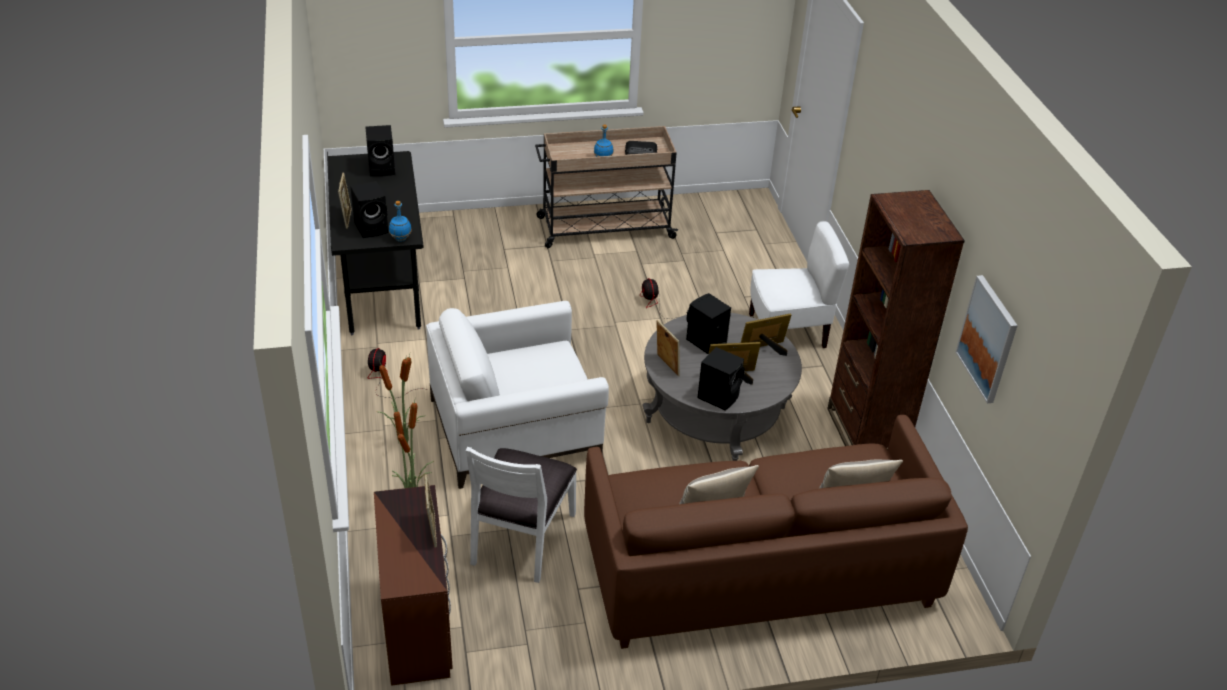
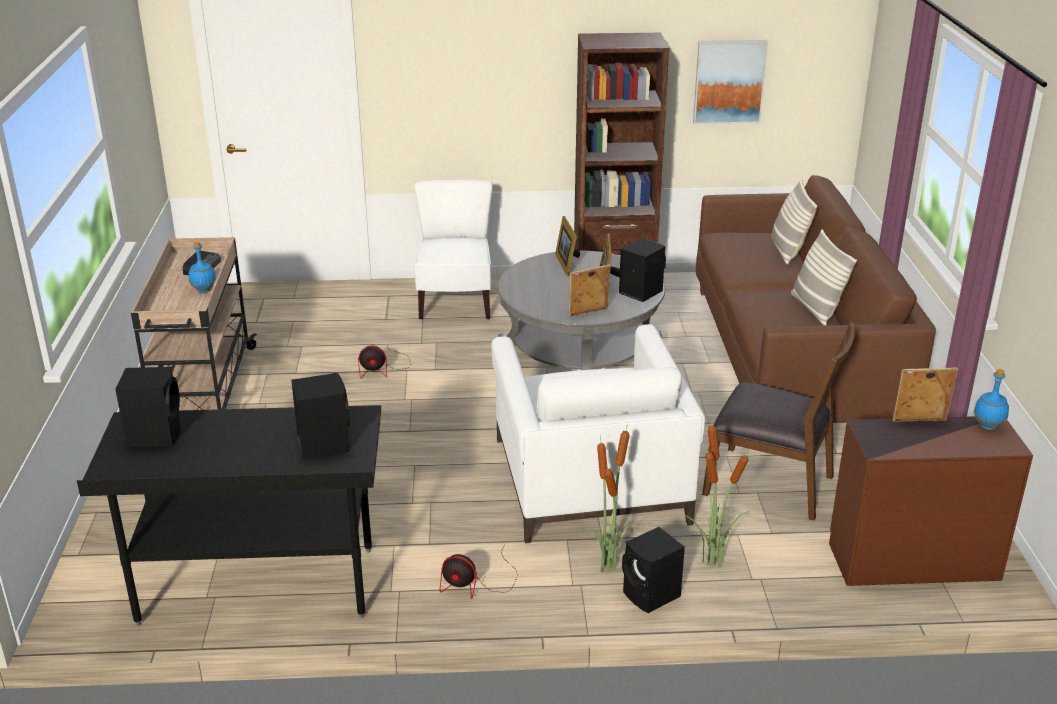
camera: 80 degrees left, 10 degrees down
picture frame [338,172,352,229] -> none
blue bottle [389,201,412,242] -> blue bottle moved to [974,369,1009,430]
white chair [466,447,577,583] -> brown chair [702,322,856,521]
black speaker [686,293,731,354] -> black speaker moved to [622,527,685,613]

